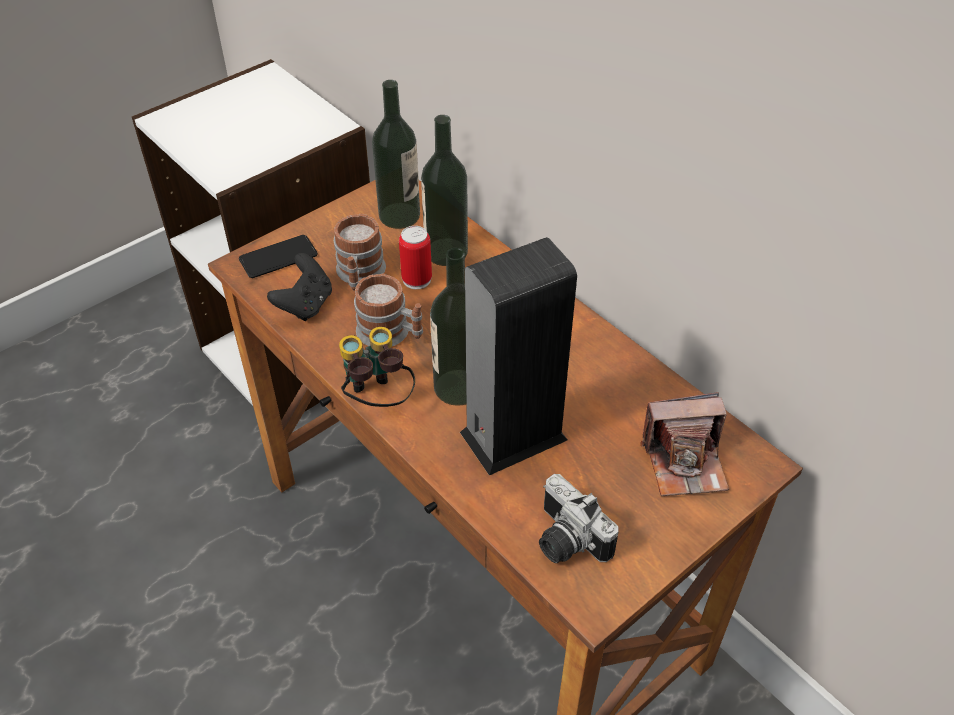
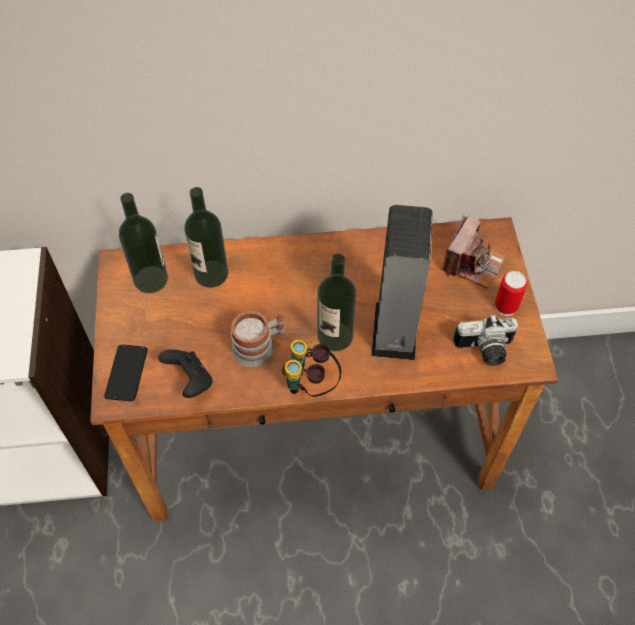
camera: 55 degrees left, 10 degrees up
mug [334,214,386,291] -> none
can [399,226,432,289] -> can moved to [495,271,527,316]

